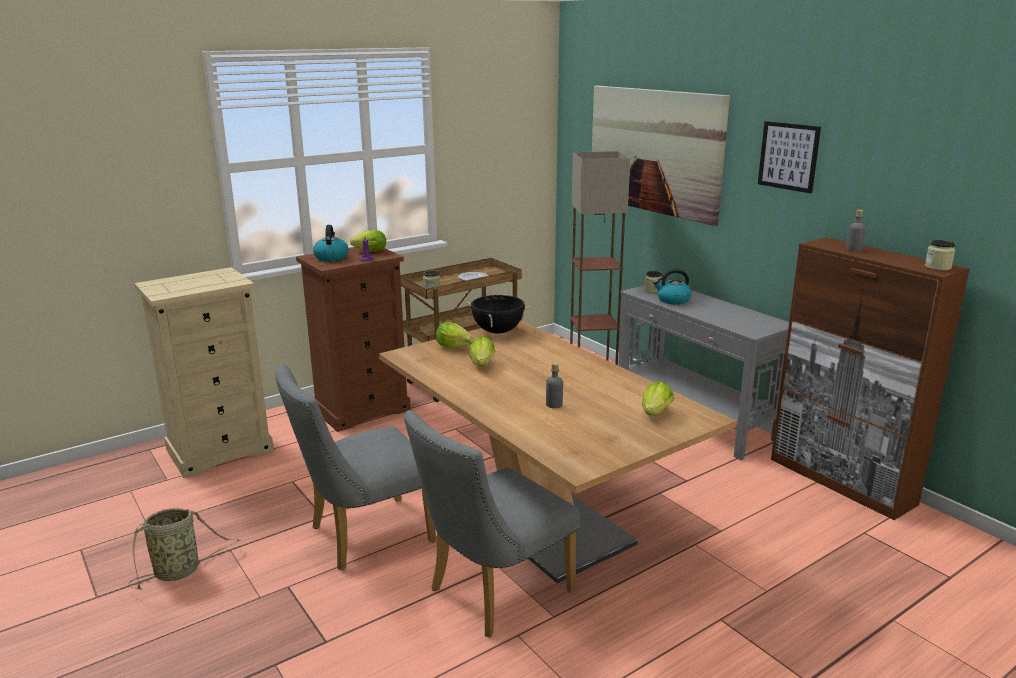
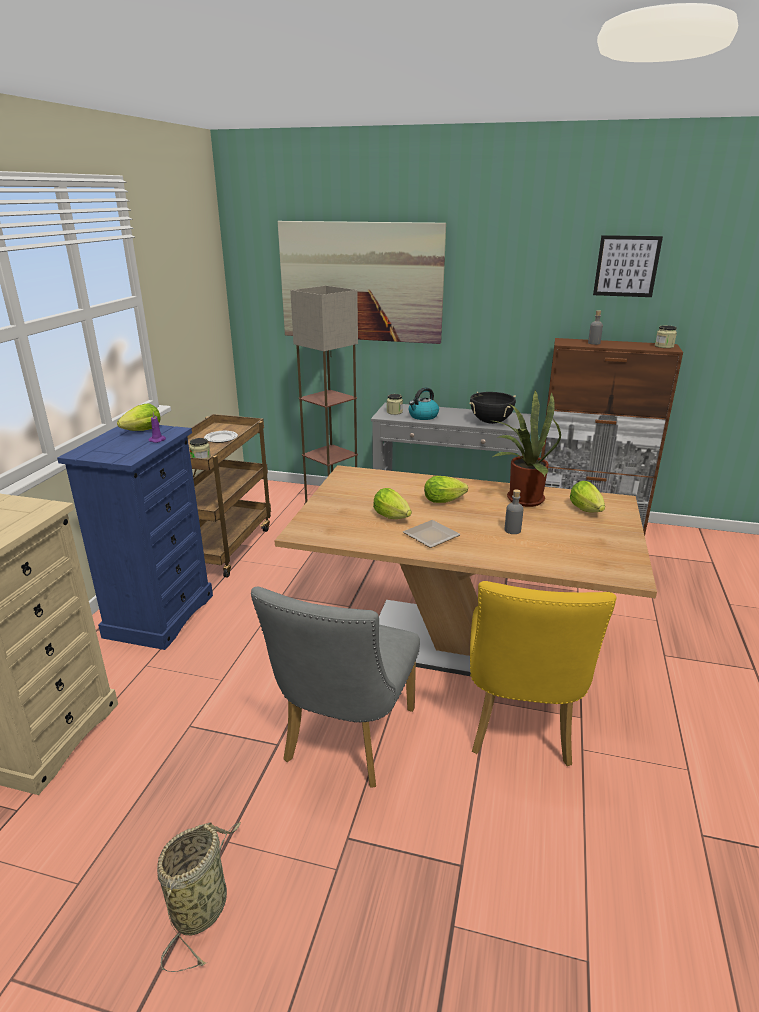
camera: 40 degrees left, 5 degrees up
brown dresser [296,247,411,432] -> blue dresser [57,425,213,650]
kettle [313,225,349,261] -> none
grey chair [404,410,580,638] -> yellow chair [470,581,616,766]
lettuce [436,322,474,349] -> lettuce moved to [424,476,468,503]
black cooking pot [465,294,531,334] -> black cooking pot moved to [469,392,516,424]
picture [758,121,821,193] -> picture moved to [593,235,663,297]
none -> plate [403,520,461,548]
none -> potted plant [493,391,561,507]

